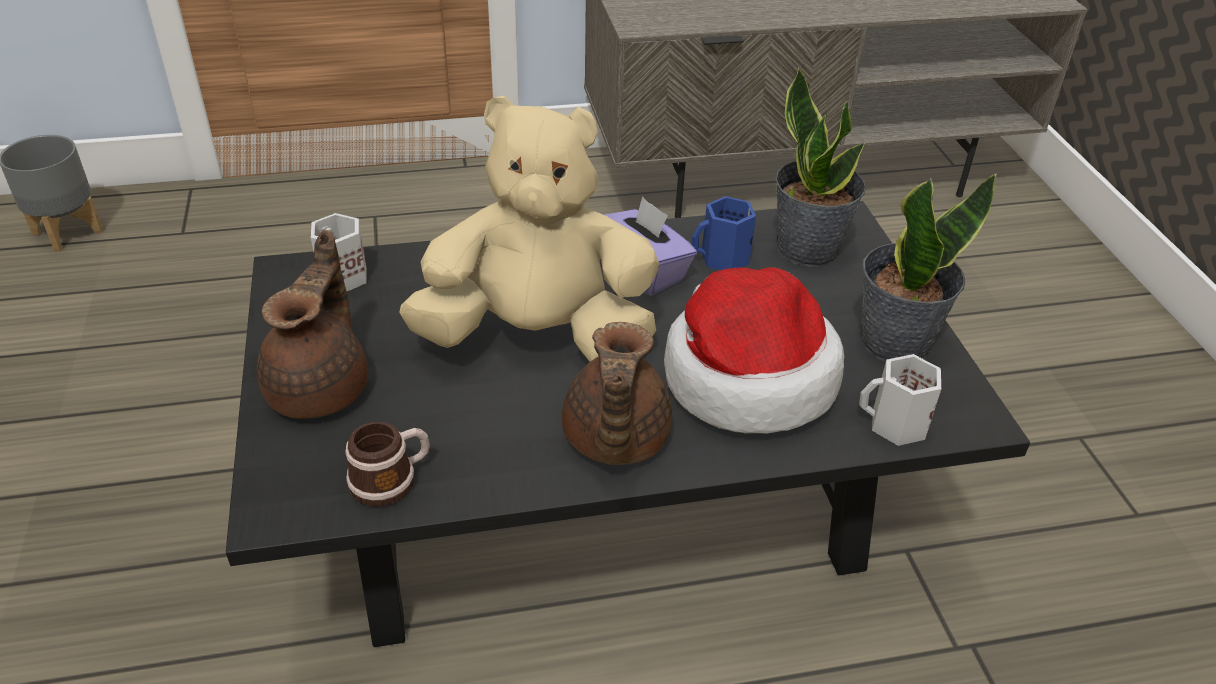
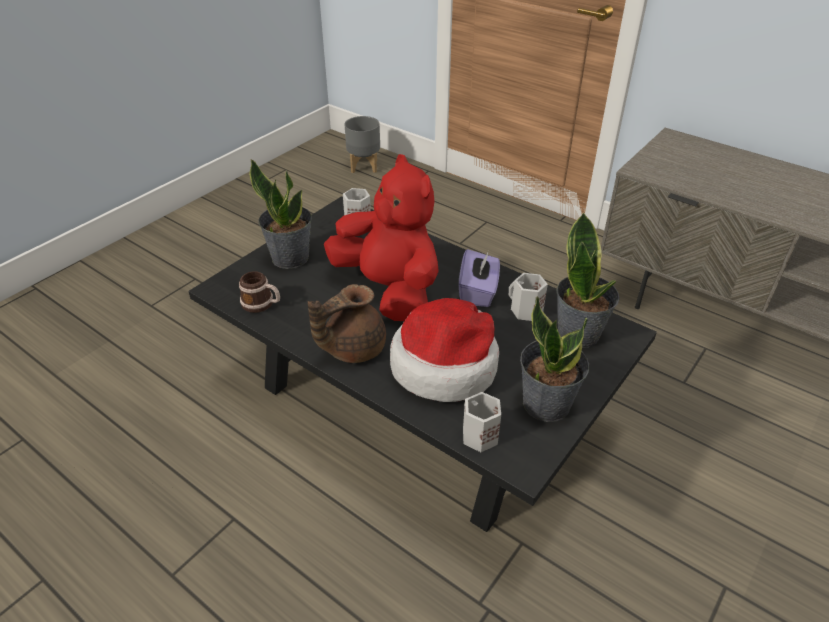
camera: 50 degrees right, 0 degrees up
brown teapot [257,230,368,419] -> potted plant [249,159,312,269]
beige plush toy [399,96,659,361] -> red plush toy [324,154,439,321]
blue mug [692,196,756,270] -> white mug [509,273,548,321]

